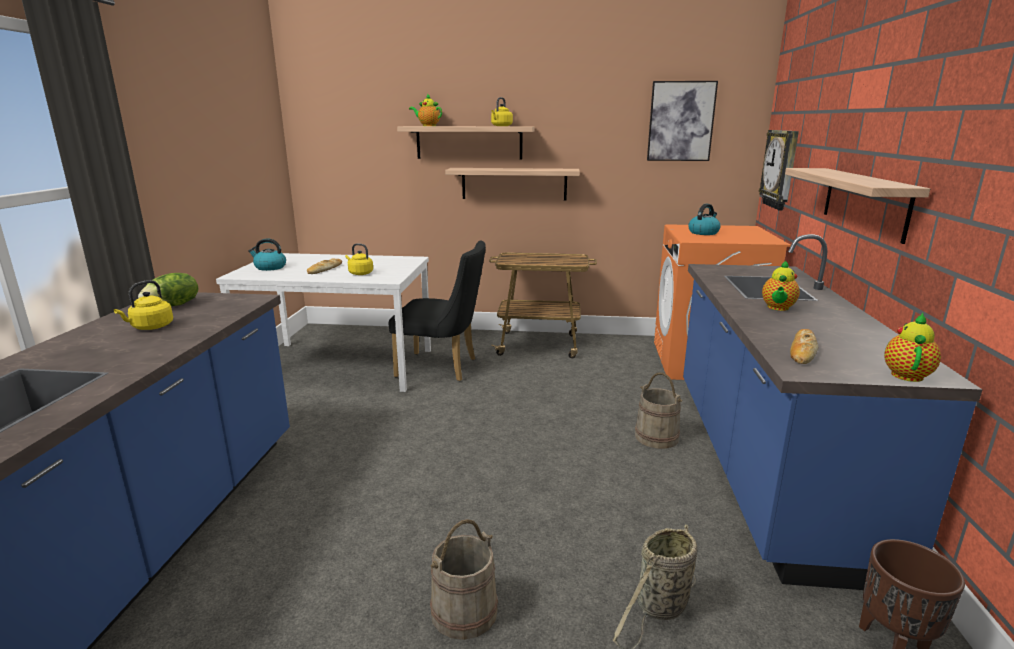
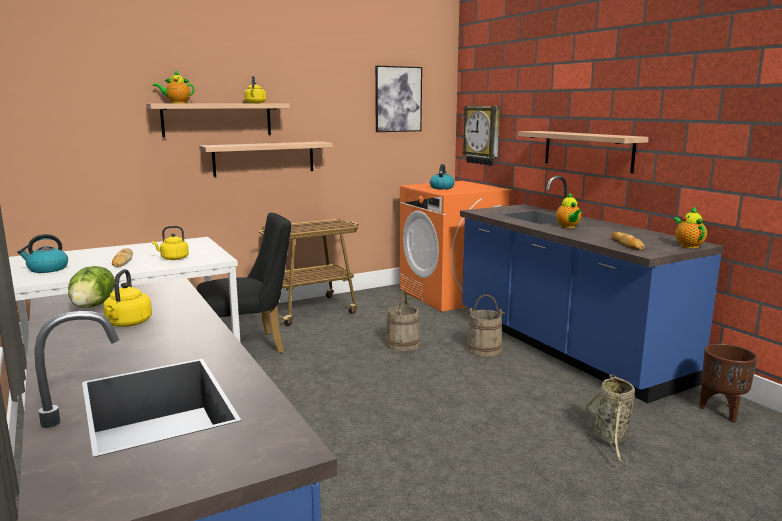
camera: 35 degrees left, 5 degrees down
beige bucket [430,519,498,640] -> beige bucket moved to [386,290,420,351]

